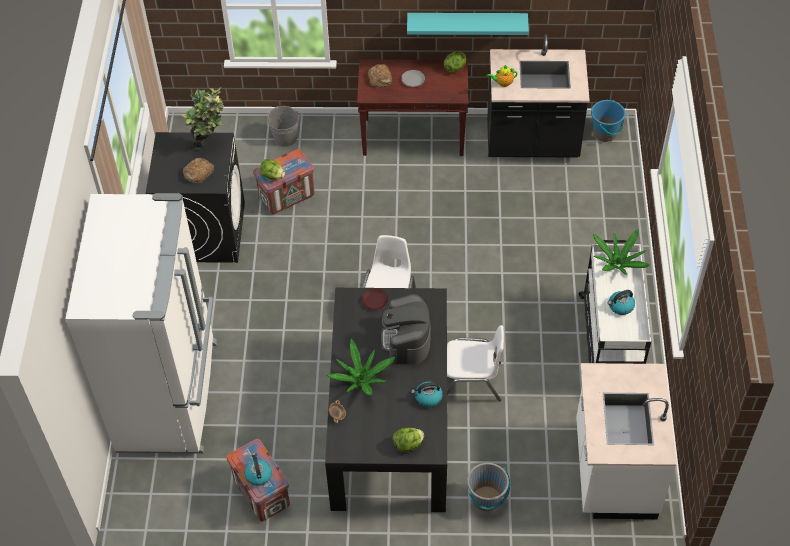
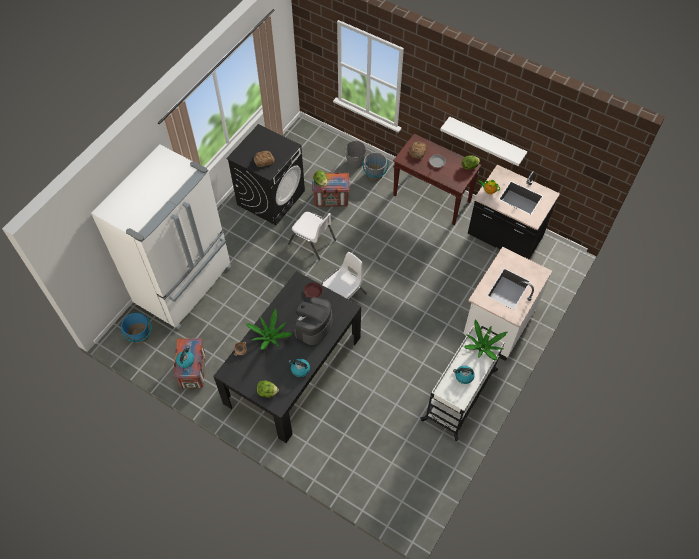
camera: 30 degrees right, 5 degrees up
potted plant [182,87,224,151] -> none
turquoise shelf [407,13,529,35] -> white shelf [440,116,527,166]
white chair [447,325,504,402] -> white chair moved to [288,212,336,260]
grey bucket [467,463,510,511] -> grey bucket moved to [362,152,389,181]
white counter [576,363,677,519] -> white counter moved to [463,247,552,361]
blue bucket [591,100,625,142] -> blue bucket moved to [121,313,152,343]

